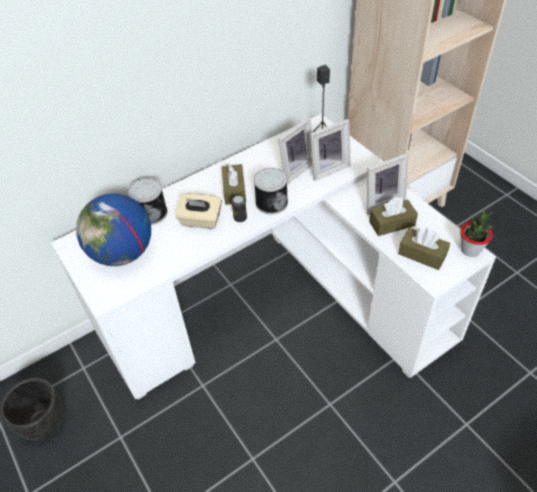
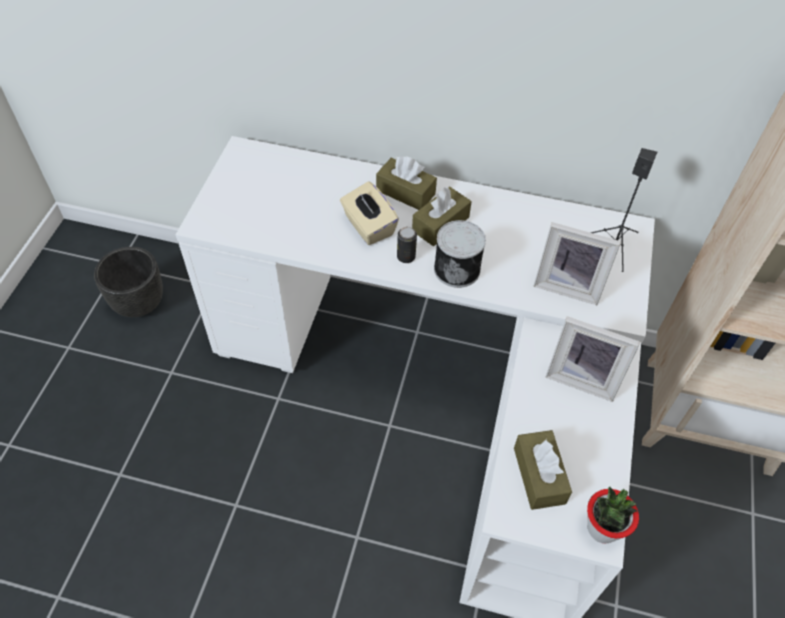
camera: 45 degrees right, 5 degrees up
globe [76,193,151,266] -> none
can [128,178,168,225] -> none
picture frame [278,118,312,184] -> none
brown tissue box [369,197,418,236] -> brown tissue box moved to [376,157,437,210]

